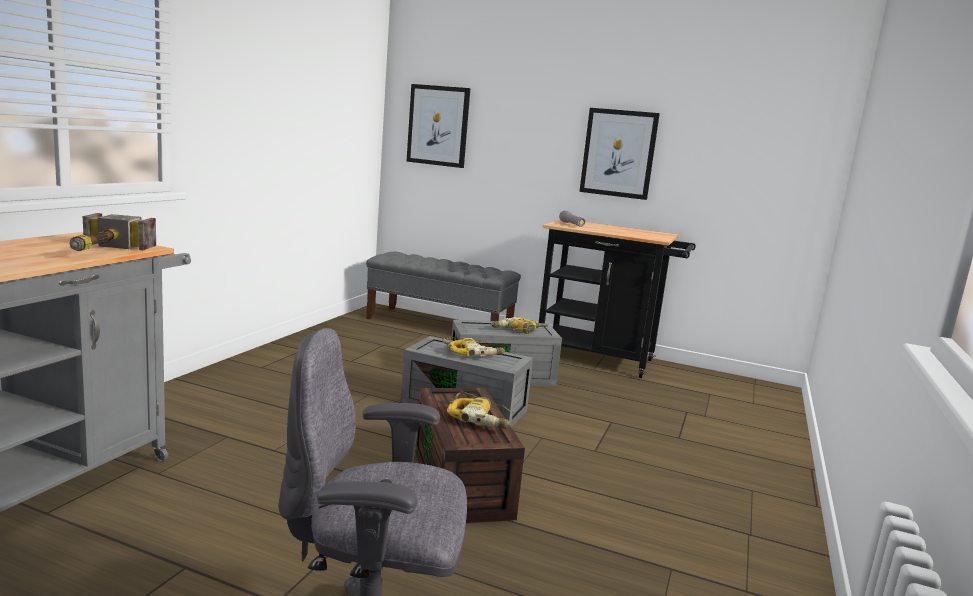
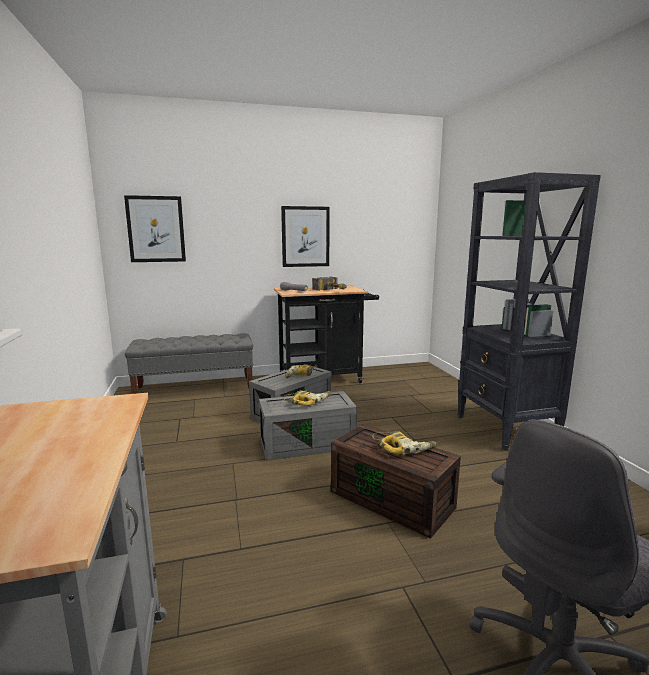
camera: 35 degrees left, 0 degrees up
hammer [70,213,156,251] -> hammer moved to [312,277,347,291]
none -> black bookcase [458,172,601,451]

